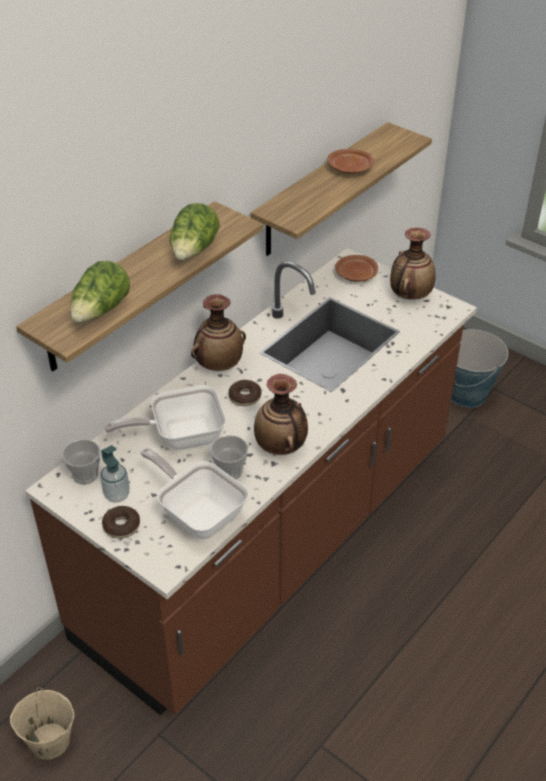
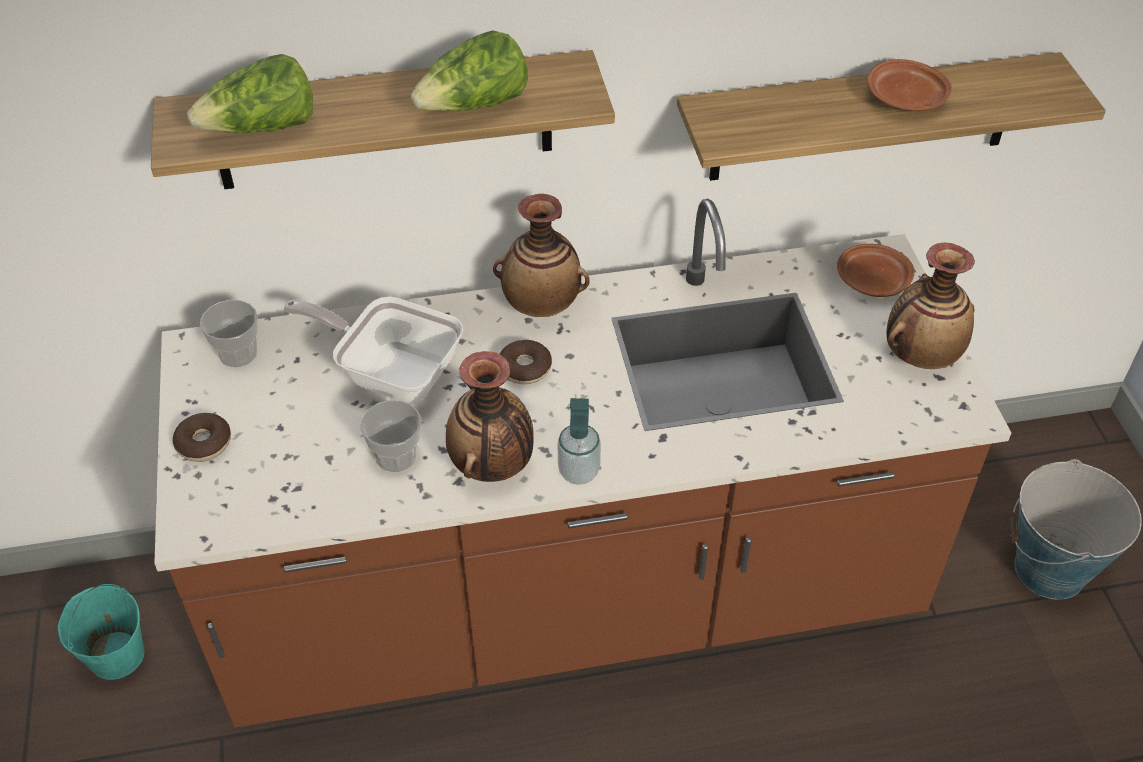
camera: 40 degrees right, 5 degrees up
beige bucket [10,687,74,759] -> turquoise bucket [58,584,145,680]
soap dispenser [100,445,130,503] -> soap dispenser moved to [557,398,601,485]
frying pan [140,448,249,539] -> none

